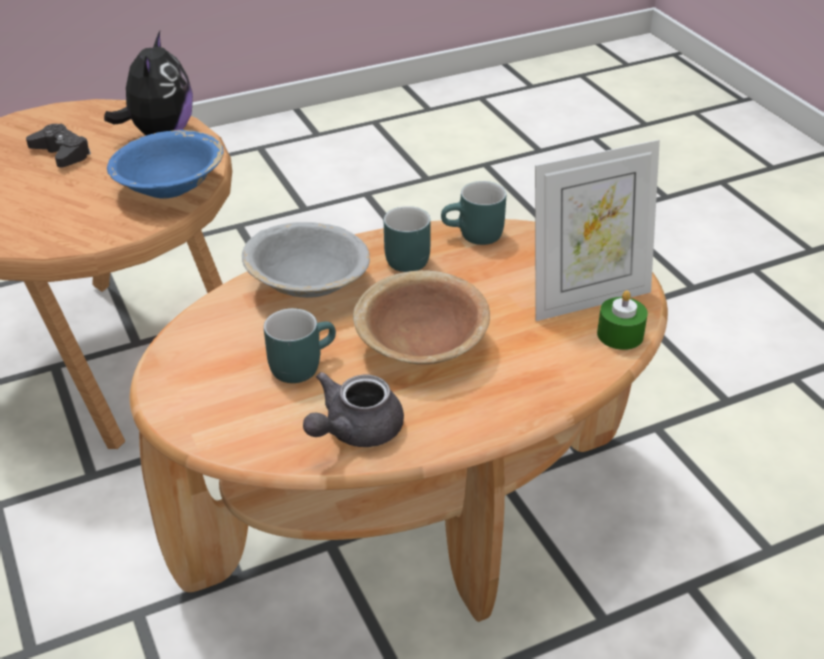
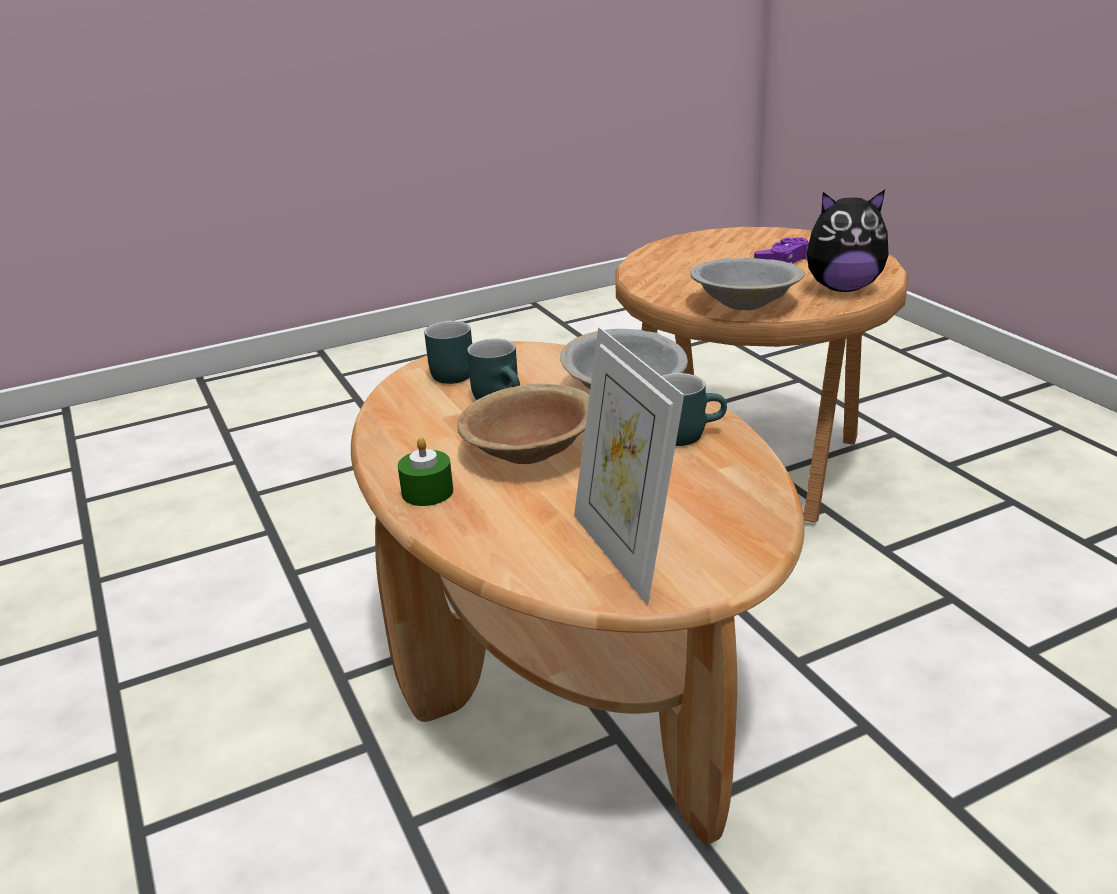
camera: 90 degrees right, 10 degrees down
black game controller [26,124,91,168] -> purple game controller [754,237,809,264]
blue bowl [107,130,224,199] -> grey bowl [690,258,805,310]
grey teapot [303,372,404,447] -> none
turquoise mug [441,181,506,245] -> turquoise mug moved to [424,321,472,384]
green candle [597,290,648,350] -> green candle moved to [398,437,453,506]

